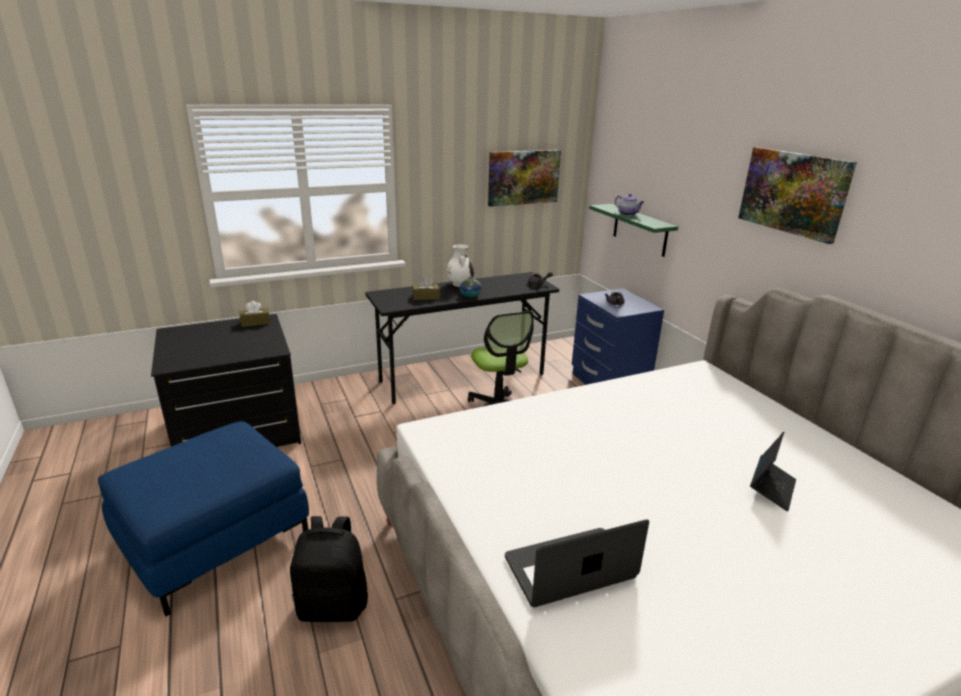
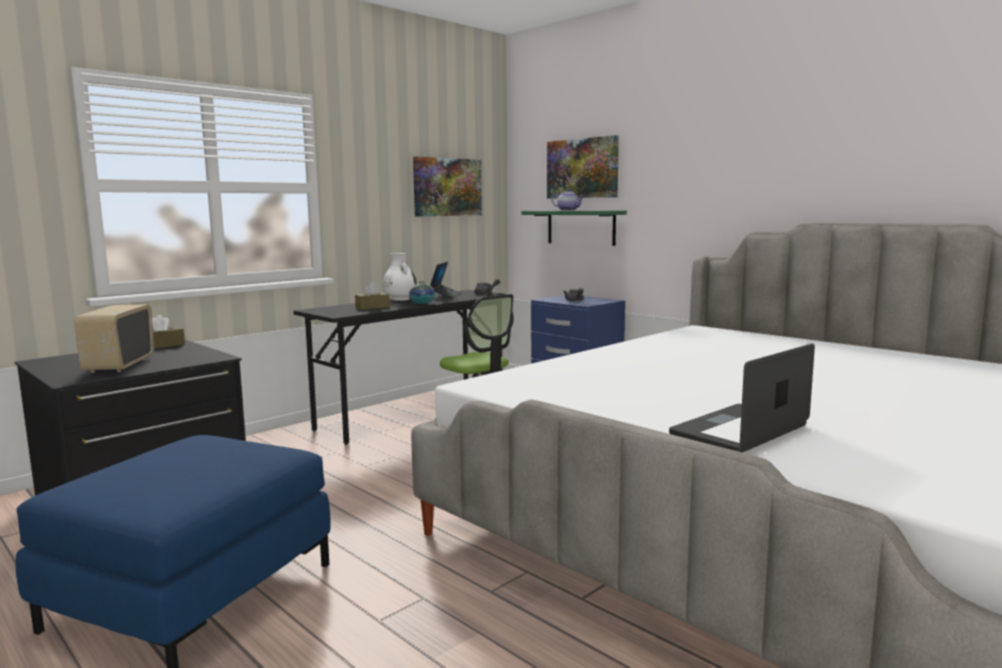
camera: 20 degrees left, 15 degrees down
black backpack [290,516,368,622] -> none
picture [738,147,857,244] -> picture moved to [547,135,619,199]
laptop [750,432,796,512] -> laptop moved to [430,262,462,298]
none -> radio [74,304,155,373]

